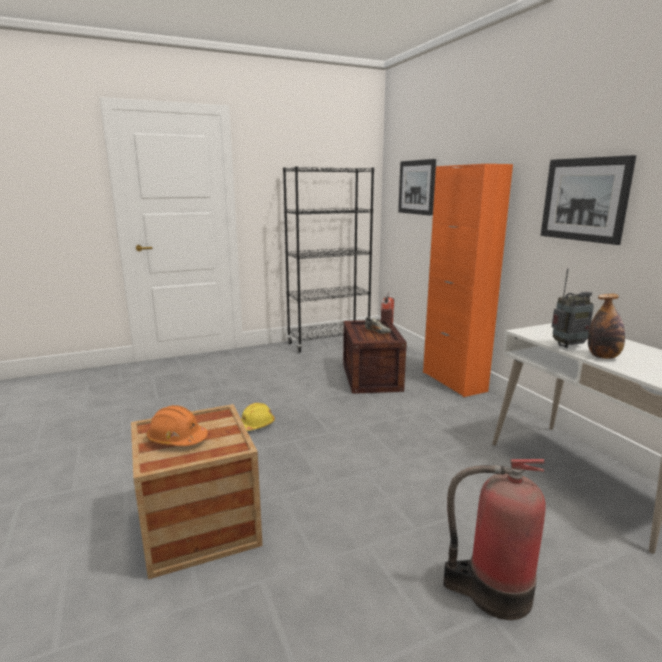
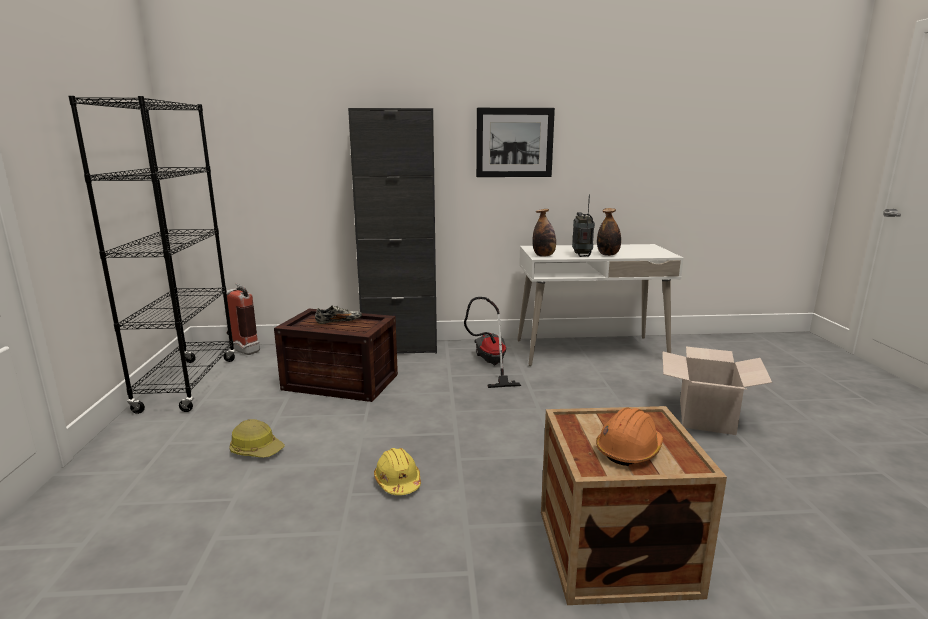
camera: 70 degrees left, 0 degrees up
picture [398,159,436,216] -> none
orange cabinet [423,164,513,397] -> black cabinet [348,108,437,354]
fire extinguisher [443,459,546,620] -> cardboard box [663,347,772,435]
none -> hard hat [229,419,285,458]
none -> vacuum cleaner [464,297,521,388]
none -> bottle [532,209,556,257]

